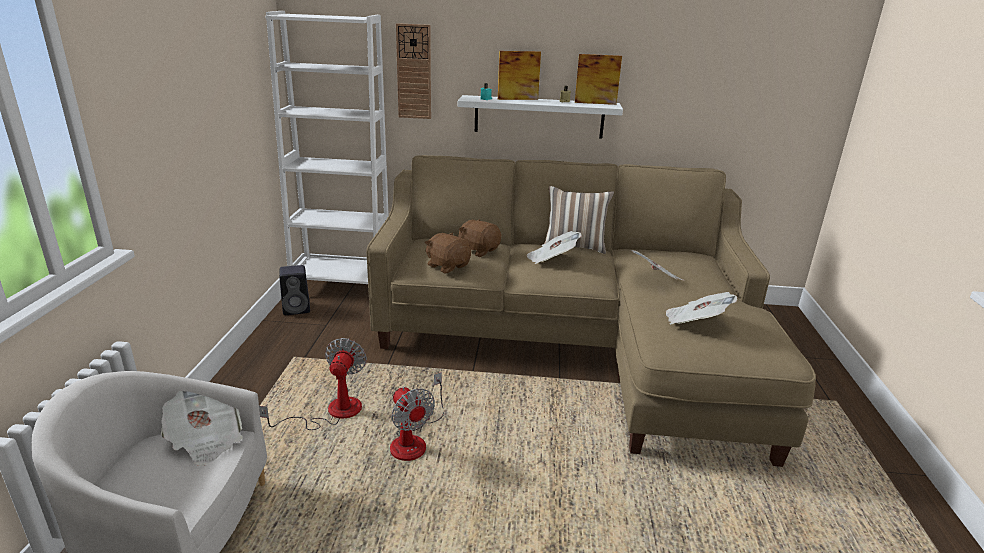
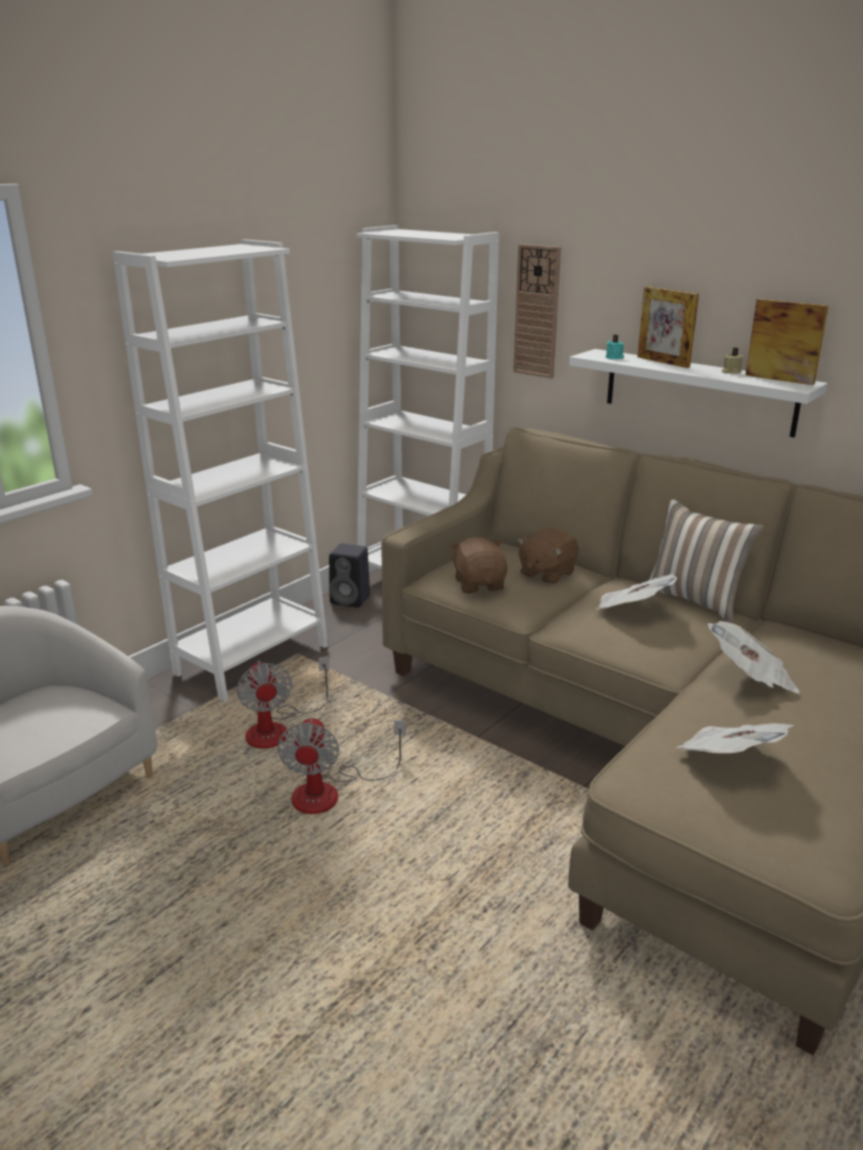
camera: 35 degrees right, 0 degrees up
newspaper [161,391,243,466] -> none
fan [259,338,367,430] -> fan turned 120 degrees clockwise [236,656,329,749]
brown plush toy [458,219,501,257] -> brown plush toy turned 120 degrees counterclockwise [517,528,578,585]
picture frame [498,51,541,100] -> picture frame turned 150 degrees counterclockwise [637,287,699,368]
none -> white bookcase [113,239,328,701]

